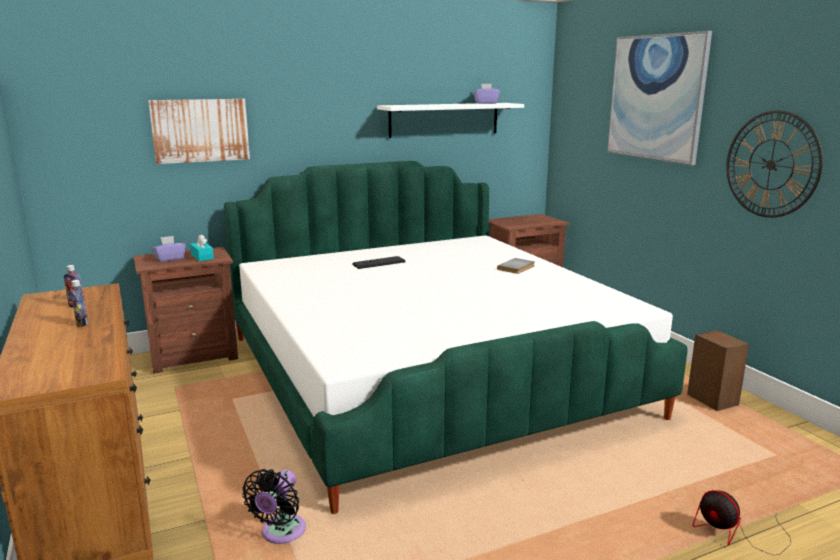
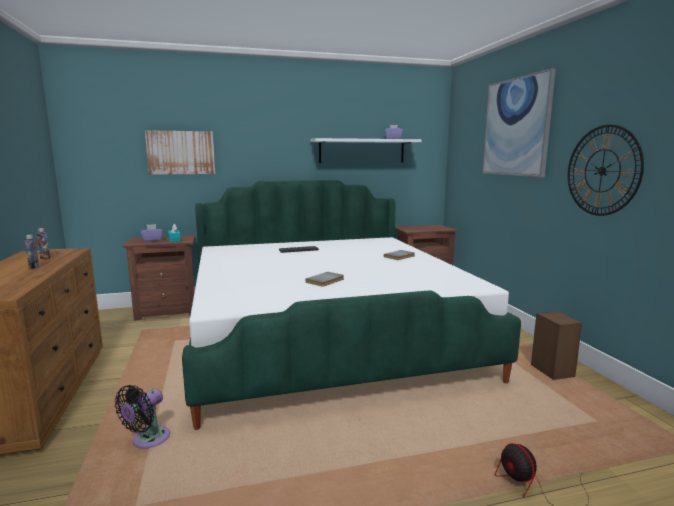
camera: 10 degrees right, 5 degrees down
none -> grey book [305,272,344,287]

